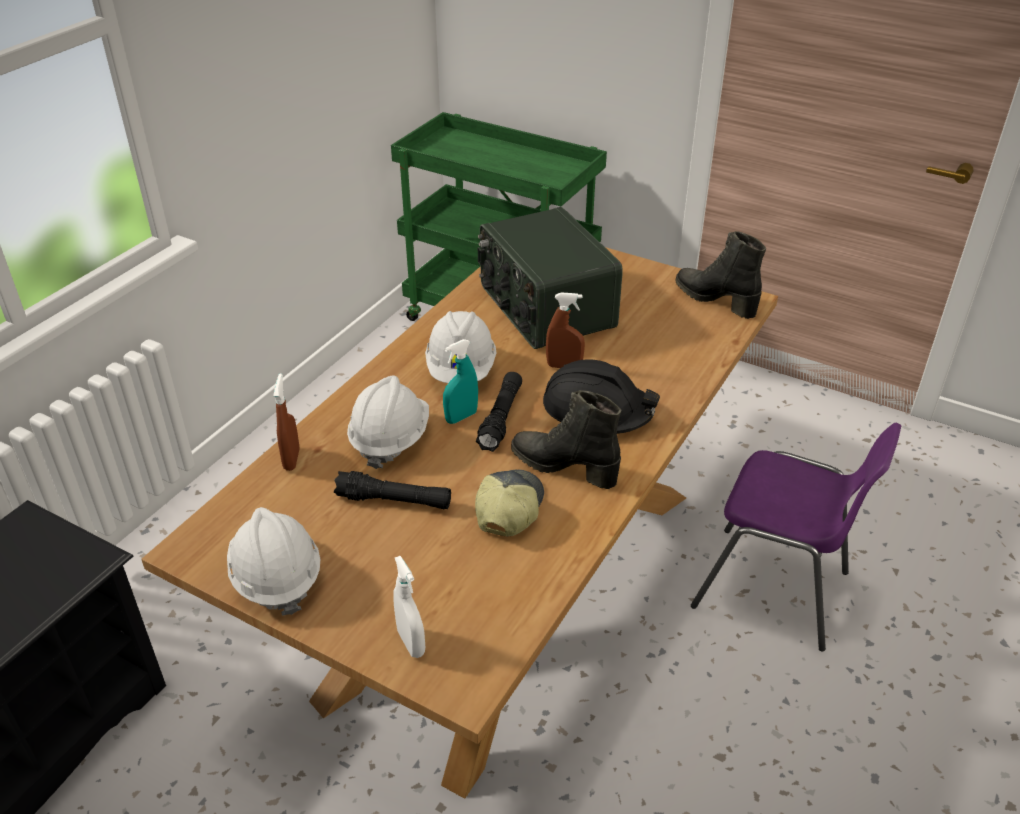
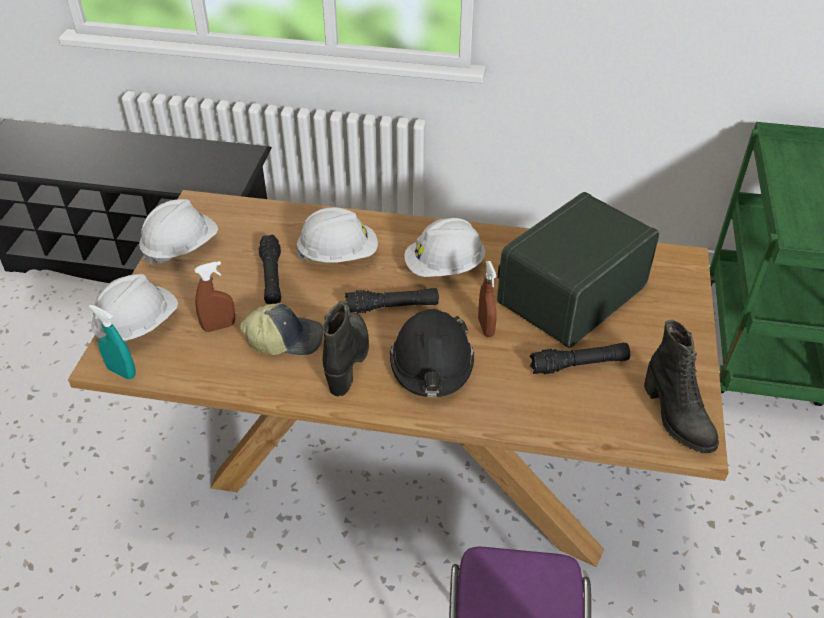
camera: 70 degrees right, 5 degrees up
brown spray bottle [273,374,300,471] -> brown spray bottle moved to [194,261,235,332]
white spray bottle [393,556,425,658] -> white hard hat [91,274,178,343]
turquoise spray bottle [443,339,478,424] -> turquoise spray bottle moved to [89,305,136,380]
black boot [676,231,766,319] -> black boot turned 135 degrees clockwise [644,320,719,453]
none -> black flashlight [530,343,630,374]

